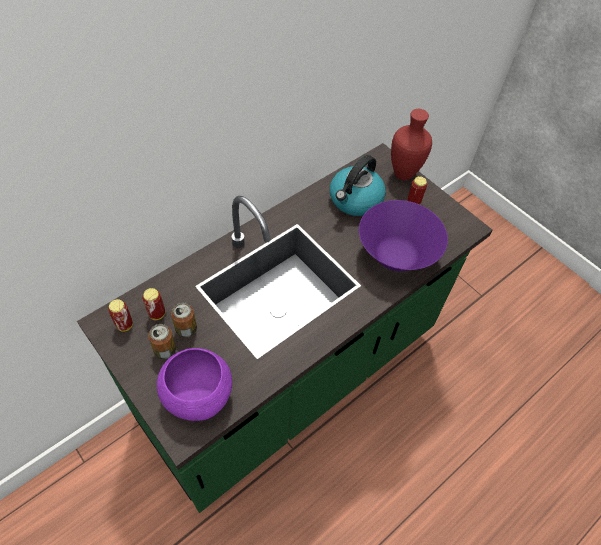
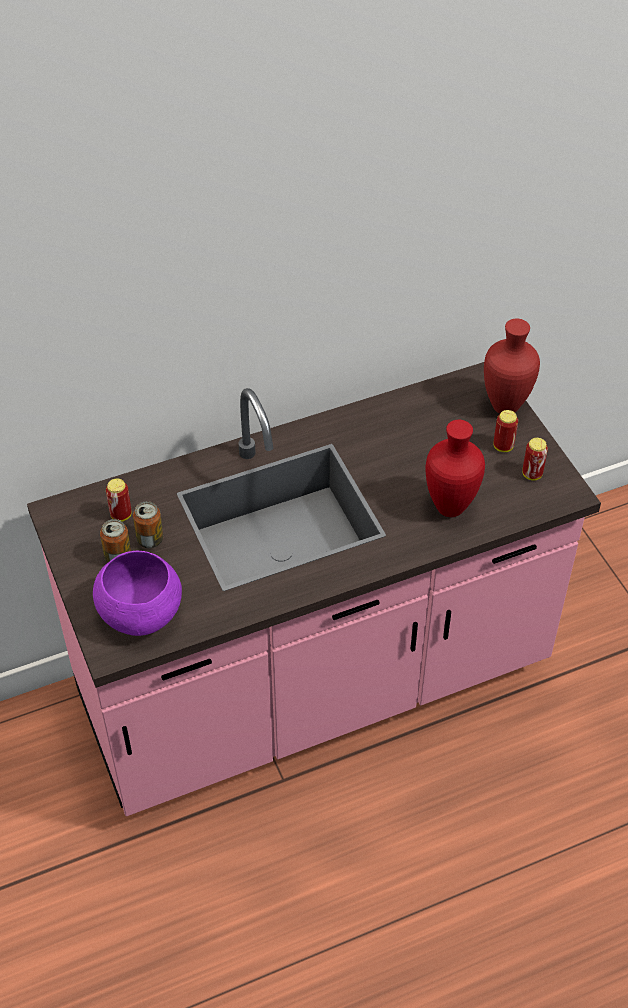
camera: 20 degrees right, 5 degrees down
green counter [77,143,493,513] -> pink counter [27,362,601,816]
can [108,299,133,332] -> can moved to [522,438,548,480]
kettle [330,155,386,216] -> none
purple bowl [359,200,448,271] -> red vase [426,420,485,517]

